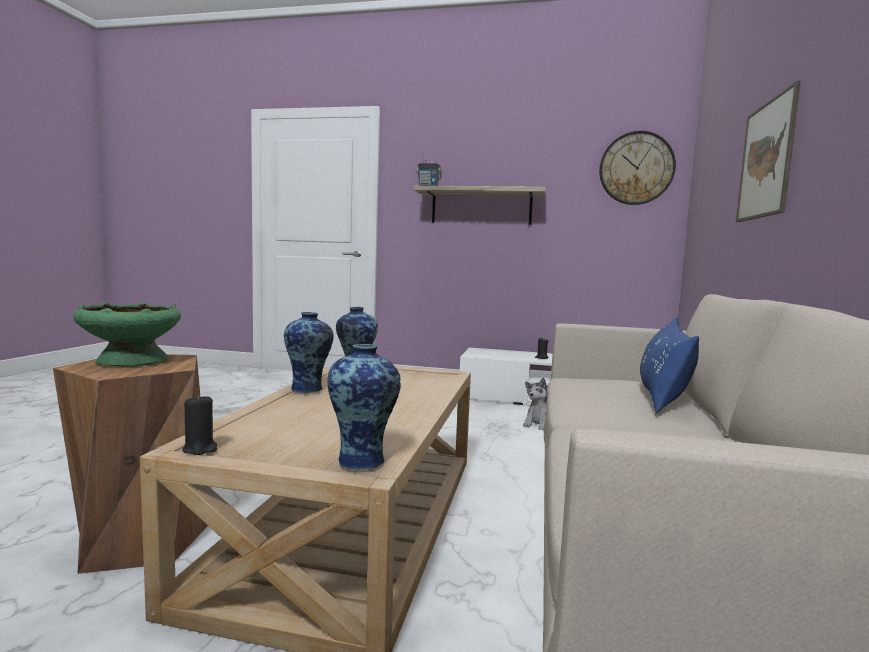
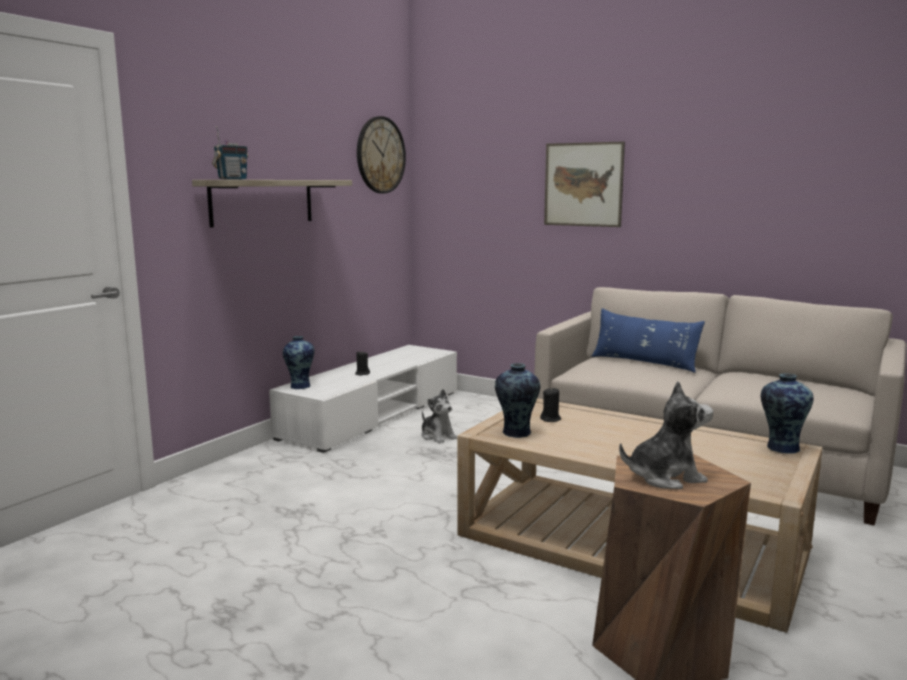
camera: 70 degrees left, 5 degrees up
green bowl [73,302,181,367] -> plush toy [619,381,713,489]
black candle [182,394,217,455] -> black candle moved to [540,387,561,422]
vase [284,312,334,393] -> vase moved to [283,336,315,389]

